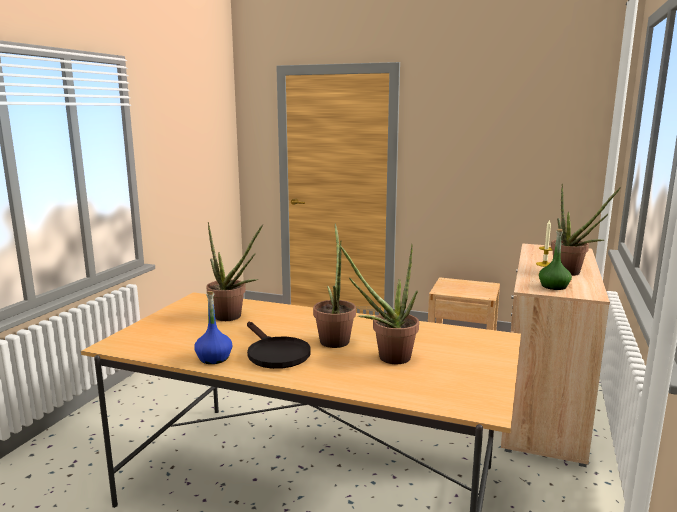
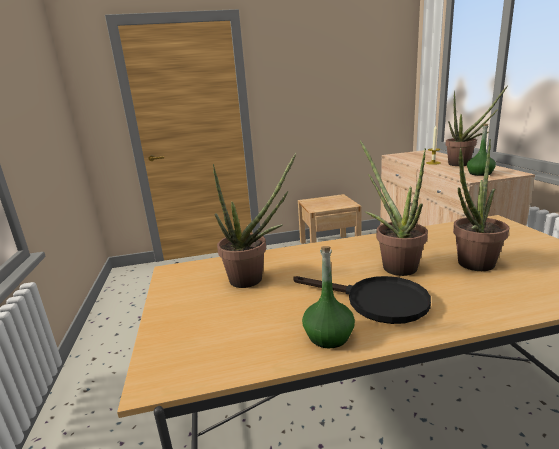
camera: 30 degrees left, 5 degrees up
blue bottle [194,291,232,364] -> green bottle [302,246,355,348]

